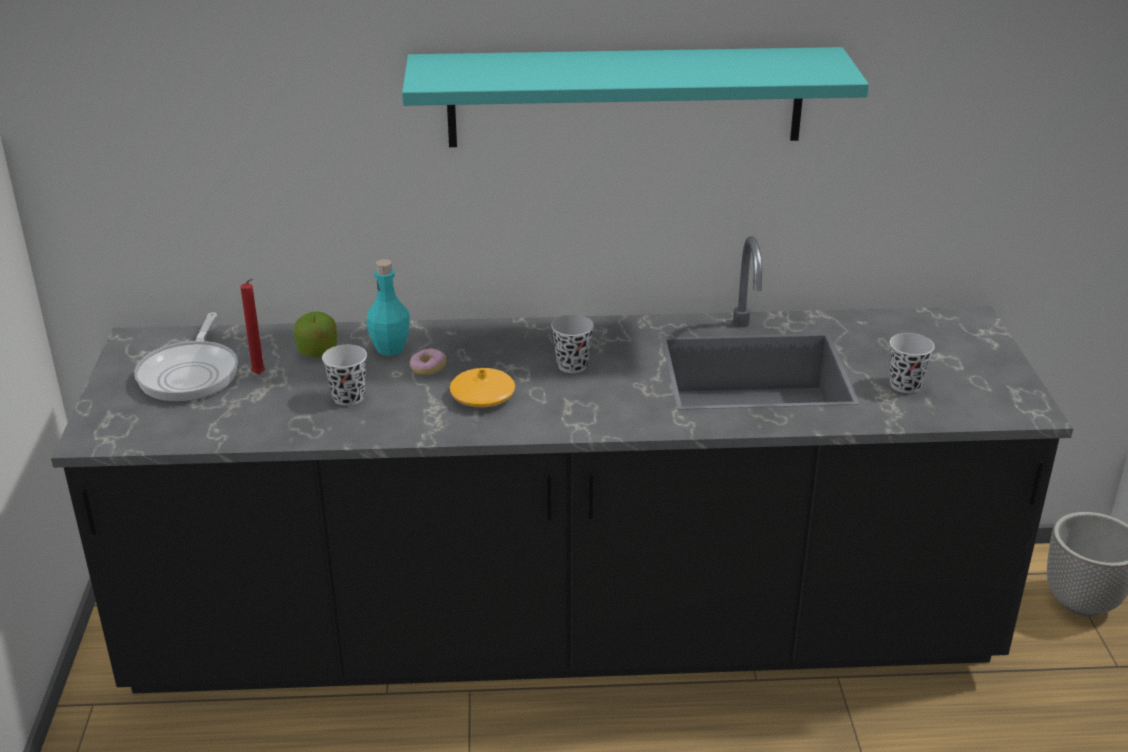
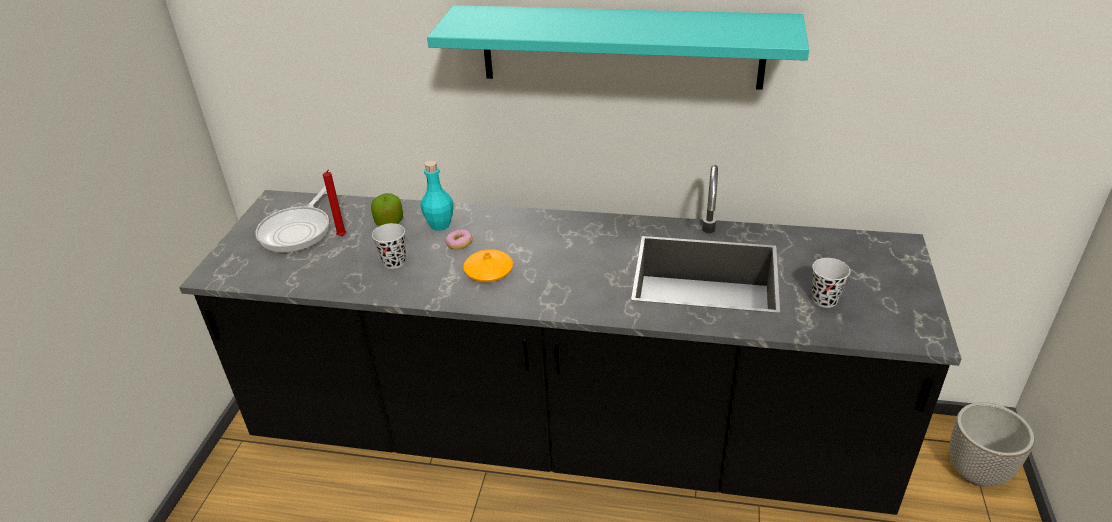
camera: 15 degrees right, 5 degrees up
black cup [551,314,594,373] -> none

